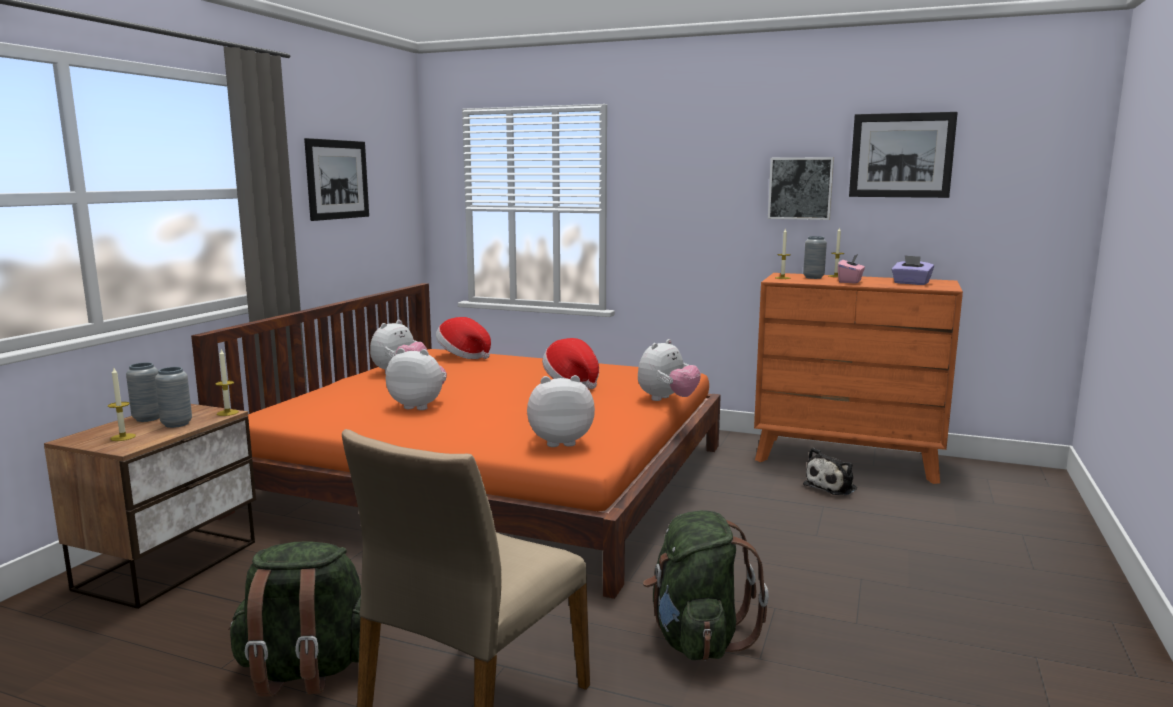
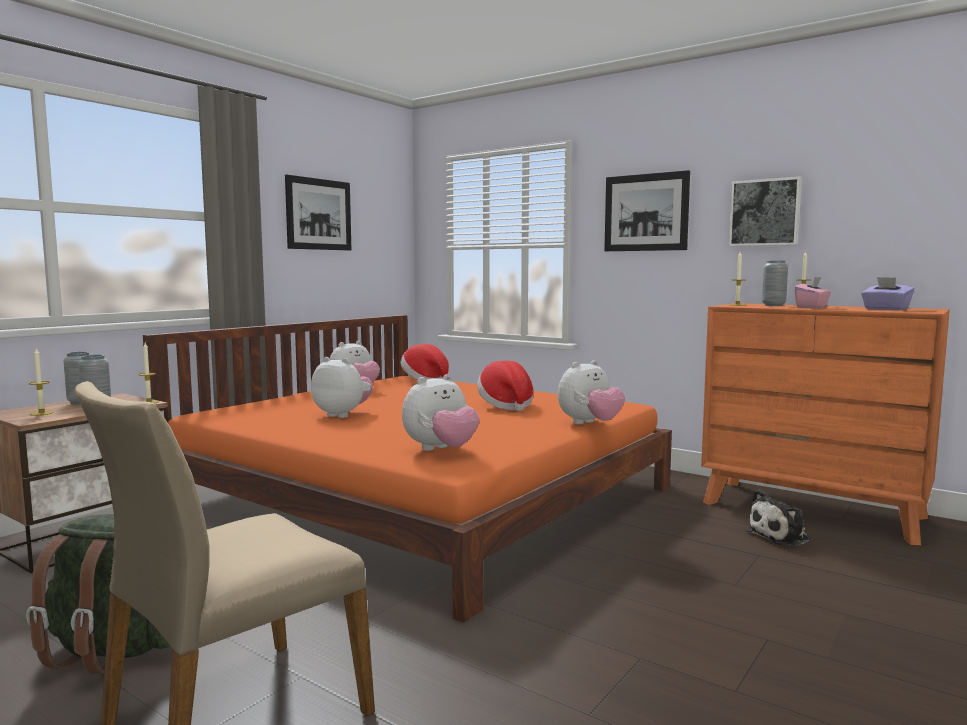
camera: 15 degrees right, 5 degrees down
plush toy [527,375,595,447] -> plush toy turned 135 degrees clockwise [402,374,479,451]
green backpack [643,510,769,660] -> none
picture [849,112,958,198] -> picture moved to [604,170,690,251]

